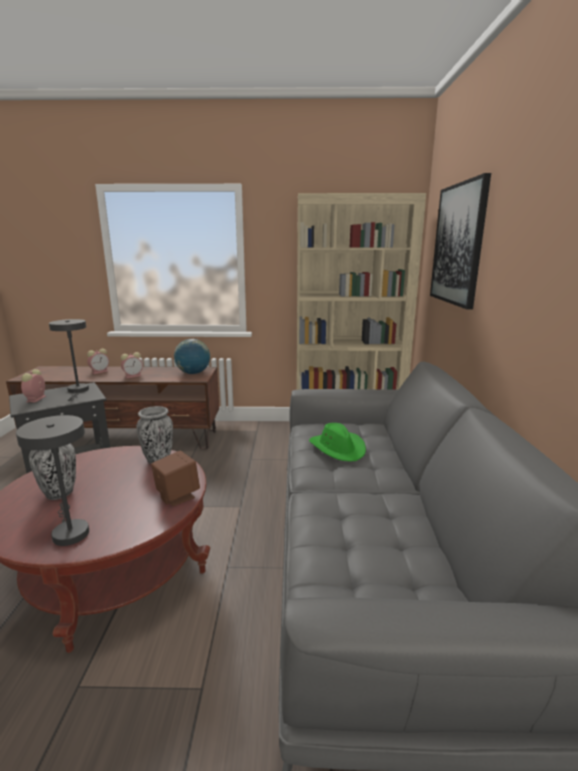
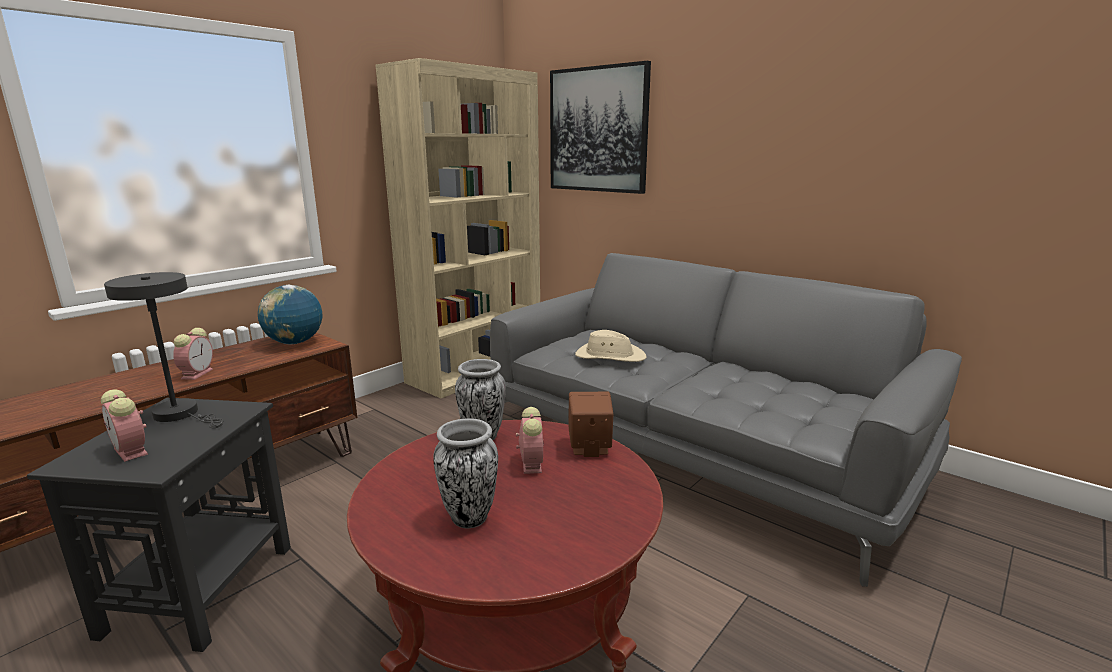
camera: 50 degrees left, 0 degrees up
grey table lamp [16,415,89,546] -> none
alarm clock [87,349,109,374] -> alarm clock moved to [516,407,544,474]
green hat [309,423,366,462] -> beige hat [575,330,647,362]

